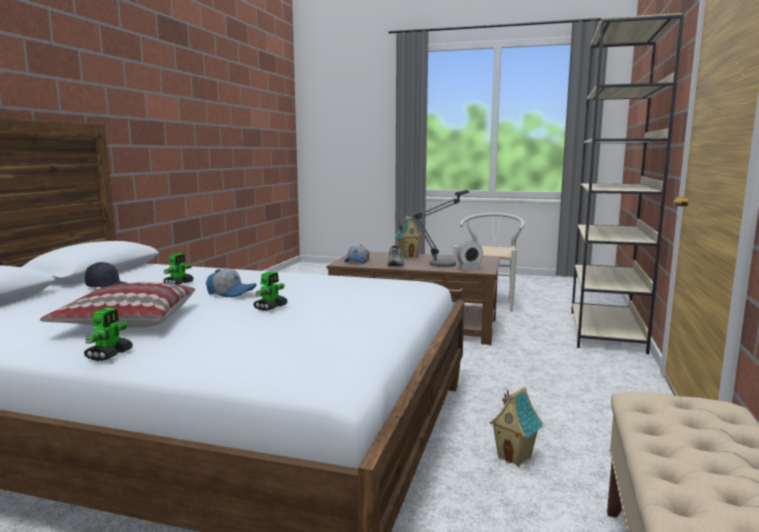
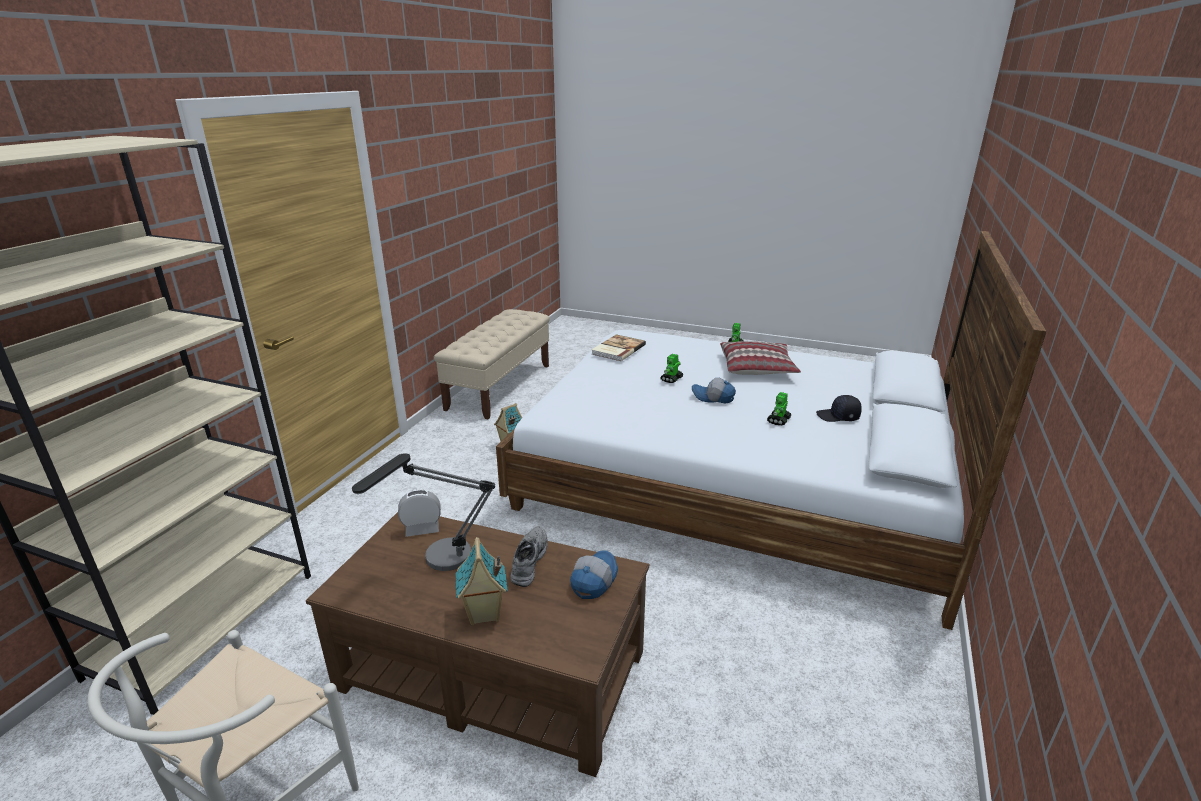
camera: 175 degrees left, 15 degrees up
none -> book [591,334,646,361]

